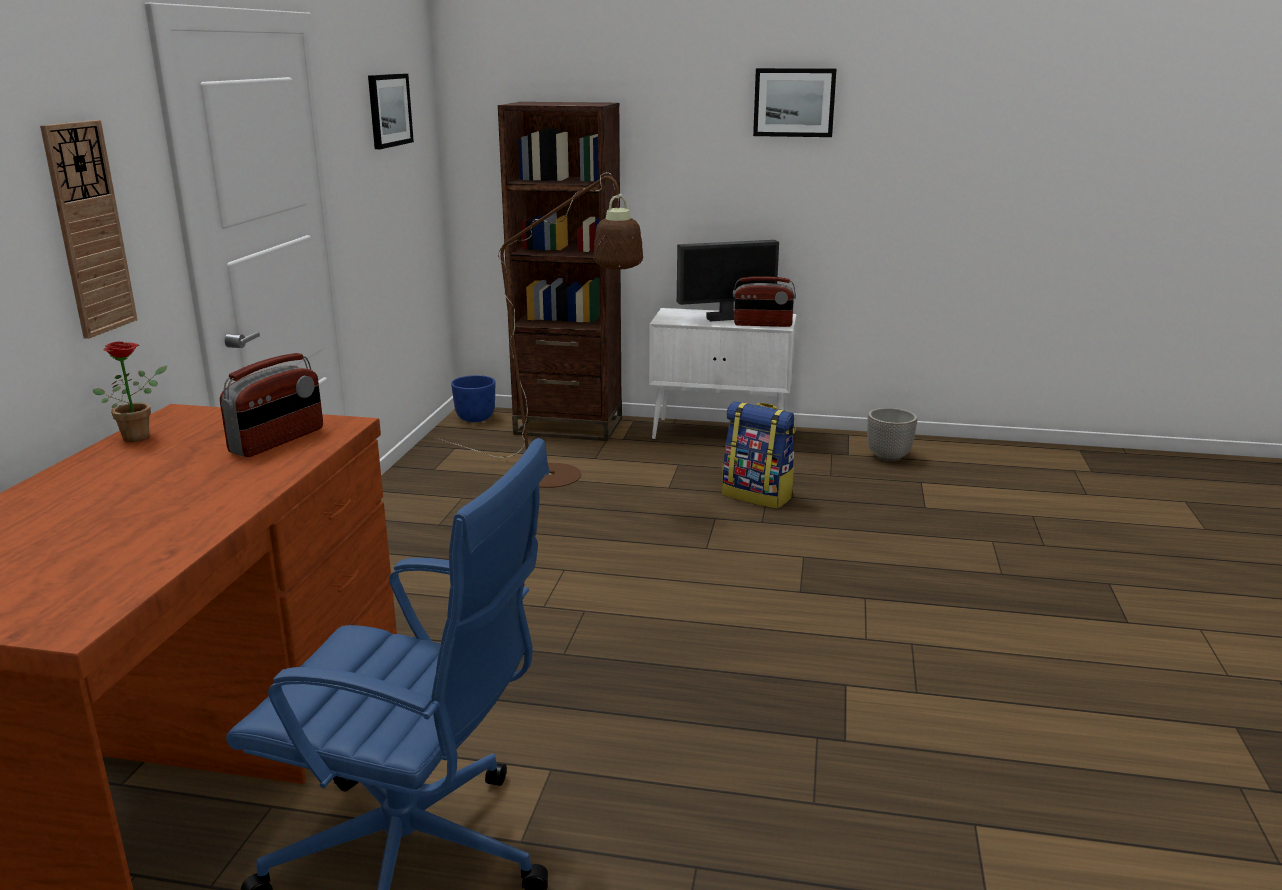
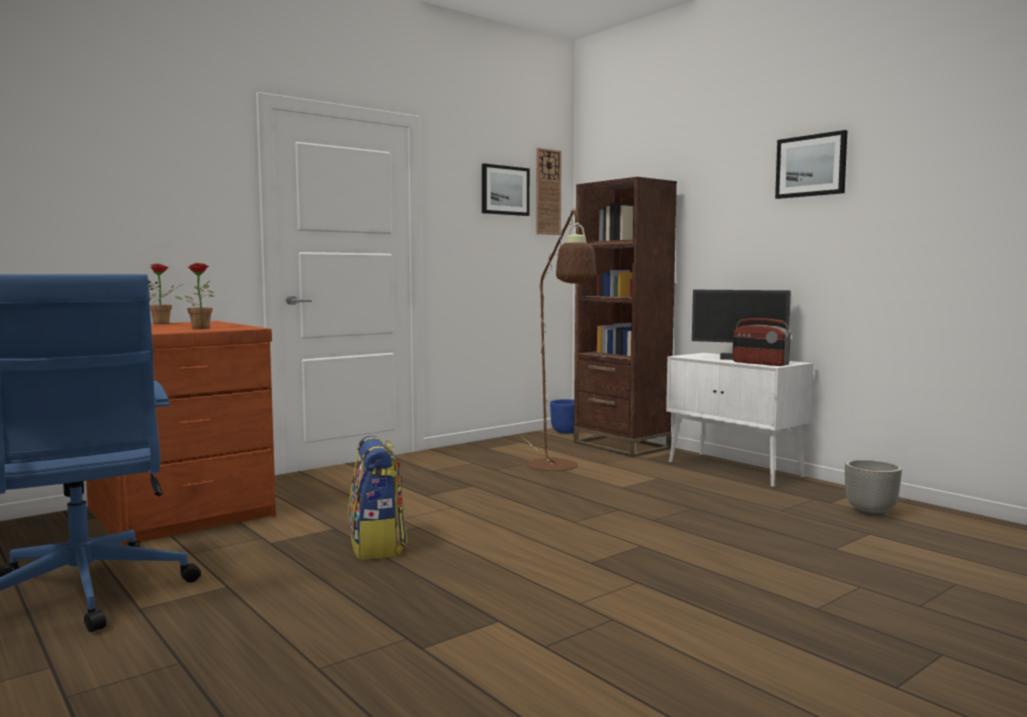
camera: 40 degrees right, 15 degrees down
wall clock [40,120,138,339] -> wall clock moved to [536,148,562,235]
radio [220,353,323,457] -> potted plant [175,263,215,329]
backpack [722,401,796,509] -> backpack moved to [348,436,407,560]

